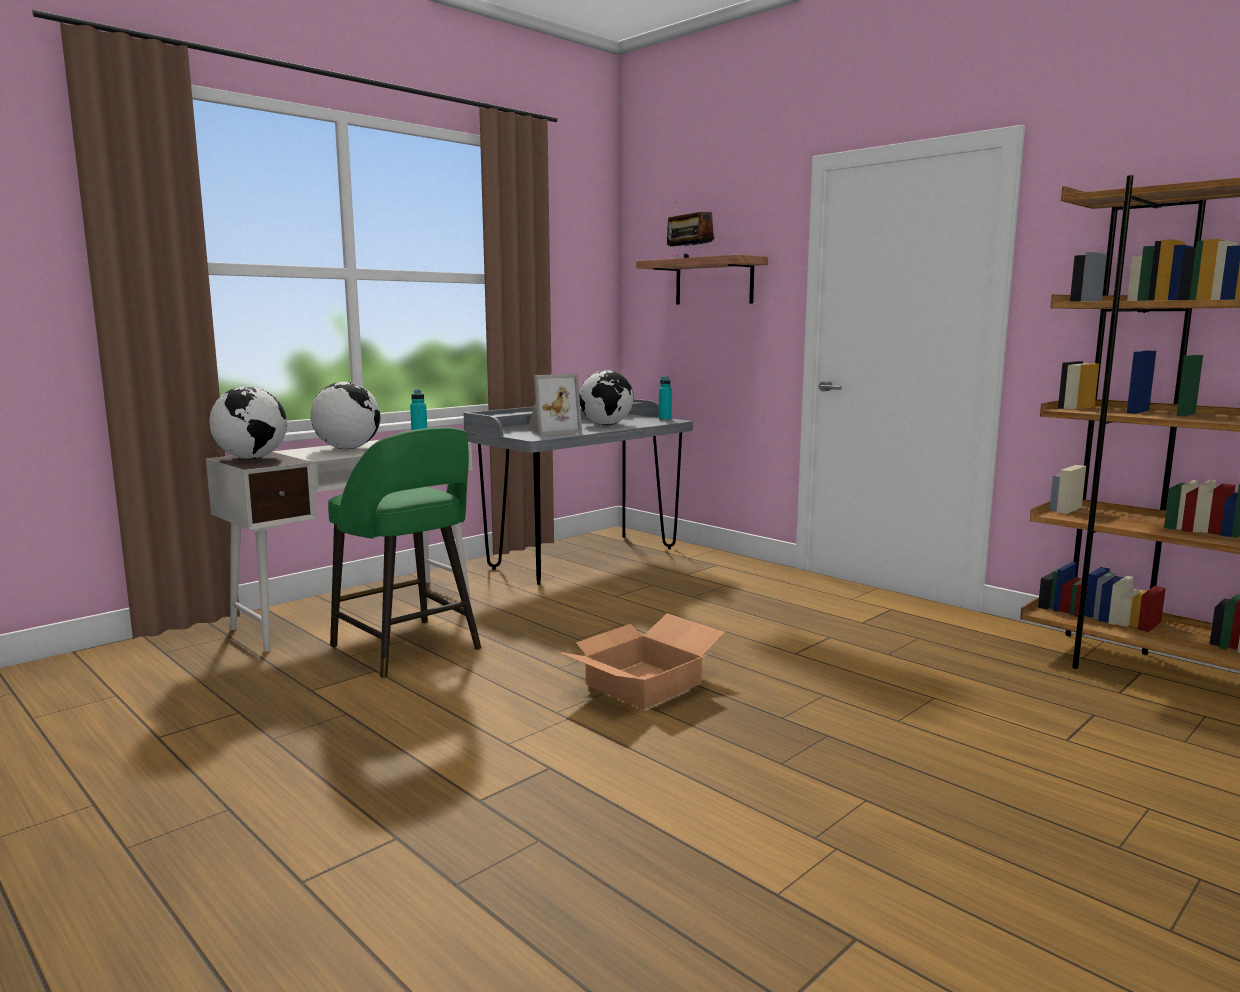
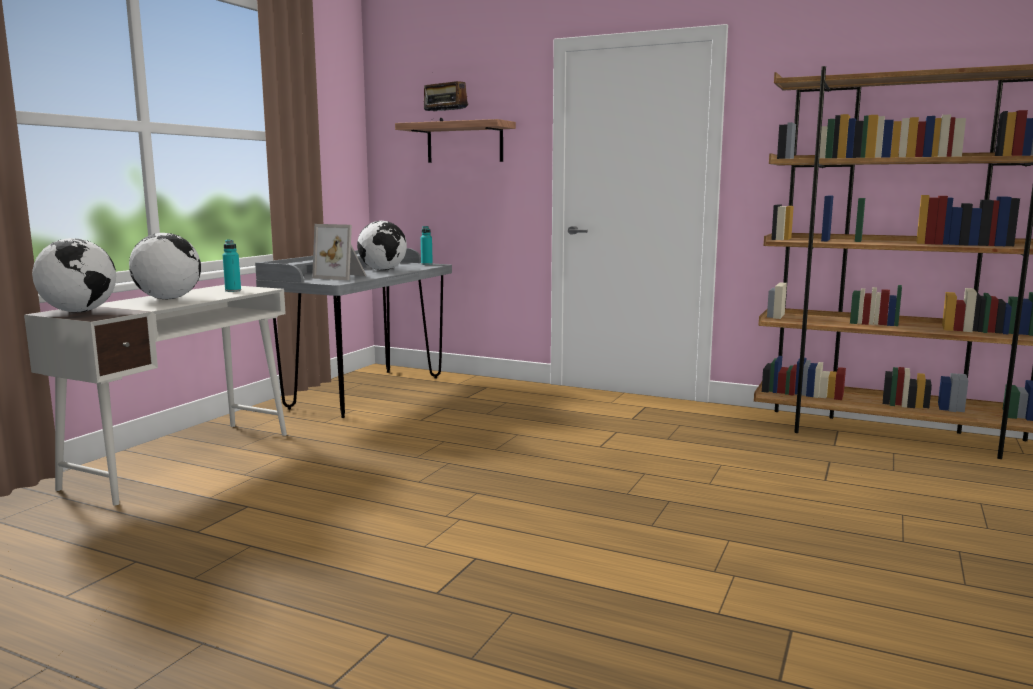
camera: 20 degrees left, 0 degrees up
green stool [328,427,481,678] -> none
picture frame [527,374,582,436] -> picture frame turned 75 degrees clockwise [312,224,366,280]
cardboard box [558,613,725,709] -> none

